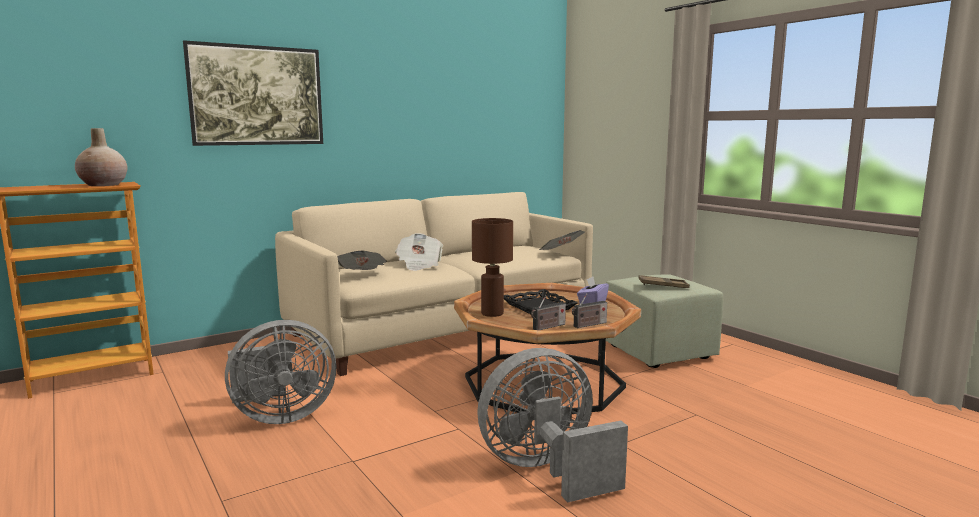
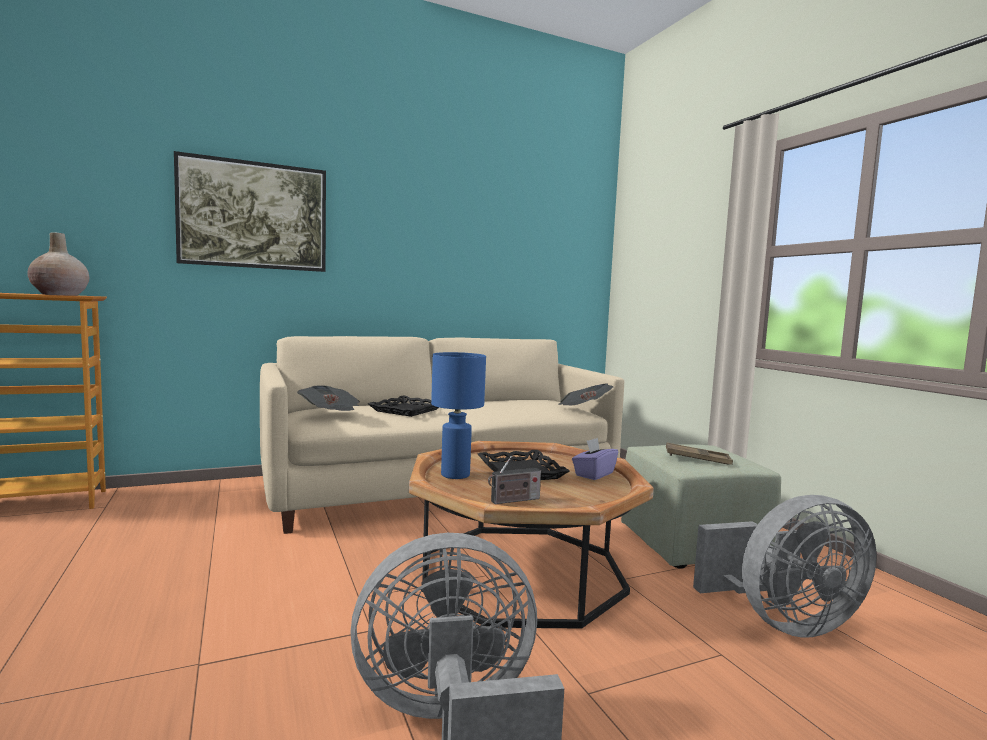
camera: 10 degrees right, 5 degrees down
grey fan [225,320,336,424] -> grey fan moved to [693,495,877,638]
newspaper [395,233,443,271] -> black tray [368,395,439,417]
brown table lamp [472,218,513,317] -> blue table lamp [431,352,486,479]
radio [572,293,607,328] -> none

